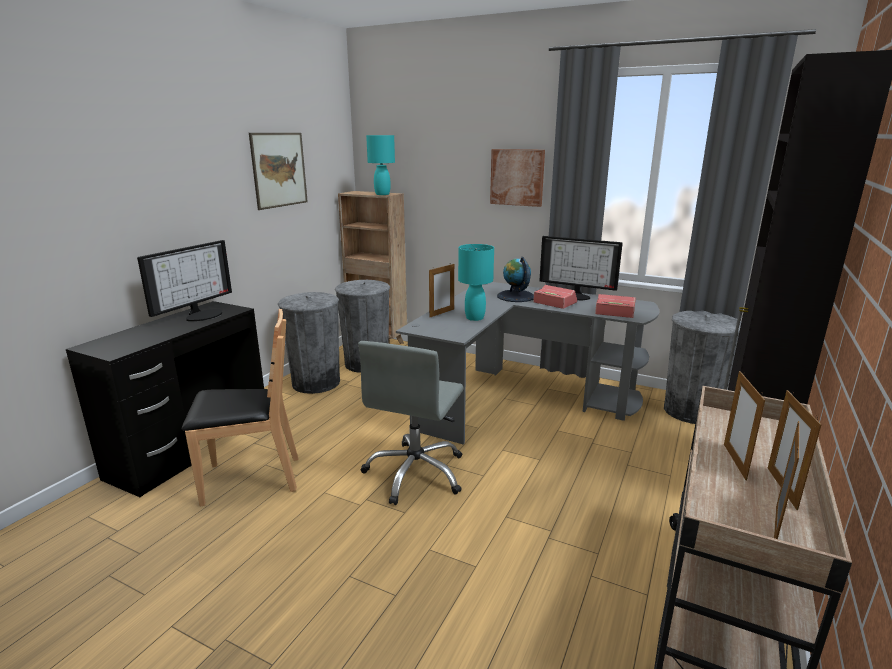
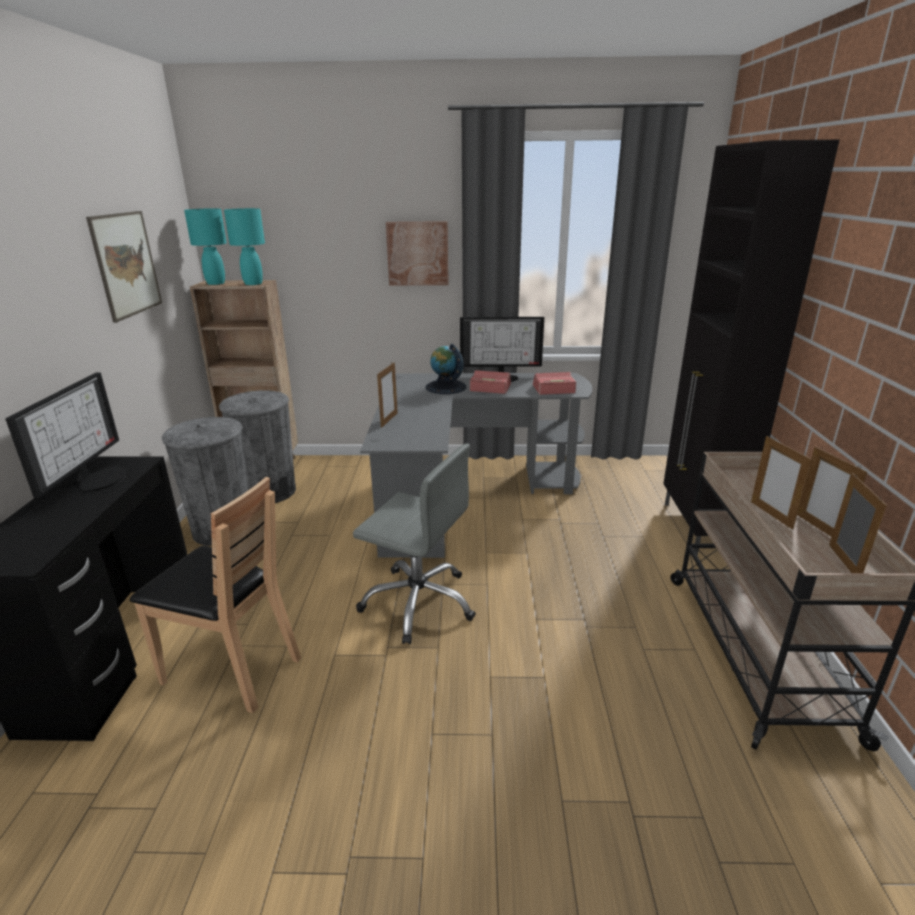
camera: 25 degrees left, 5 degrees up
brown chair [182,309,298,506] -> brown chair turned 60 degrees clockwise [130,477,301,713]
grey office chair [358,341,464,505] -> grey office chair turned 60 degrees counterclockwise [353,444,476,644]
turquoise table lamp [458,244,494,321] -> turquoise table lamp moved to [184,209,227,285]
grey trash can [664,311,741,424] -> none

